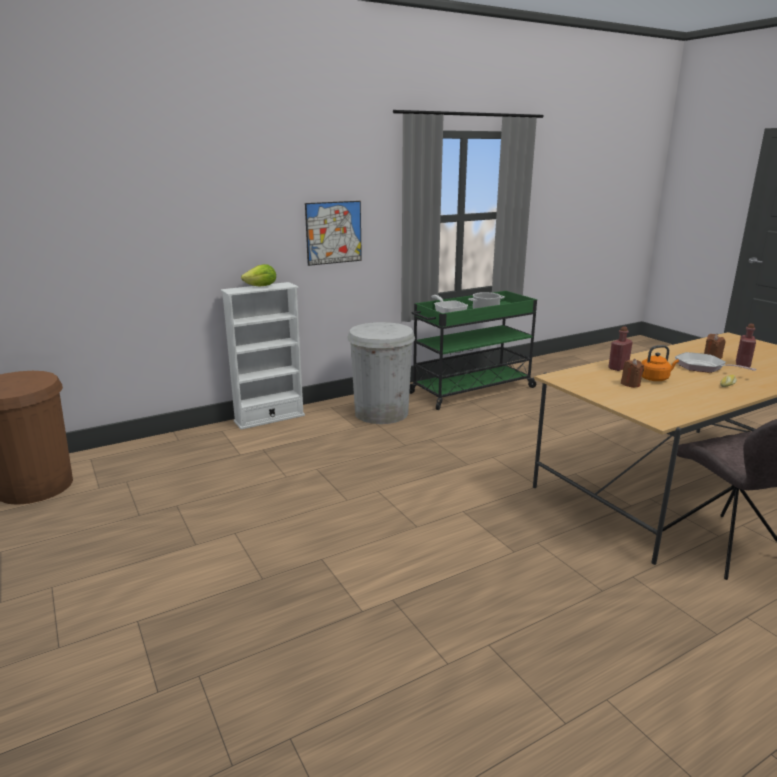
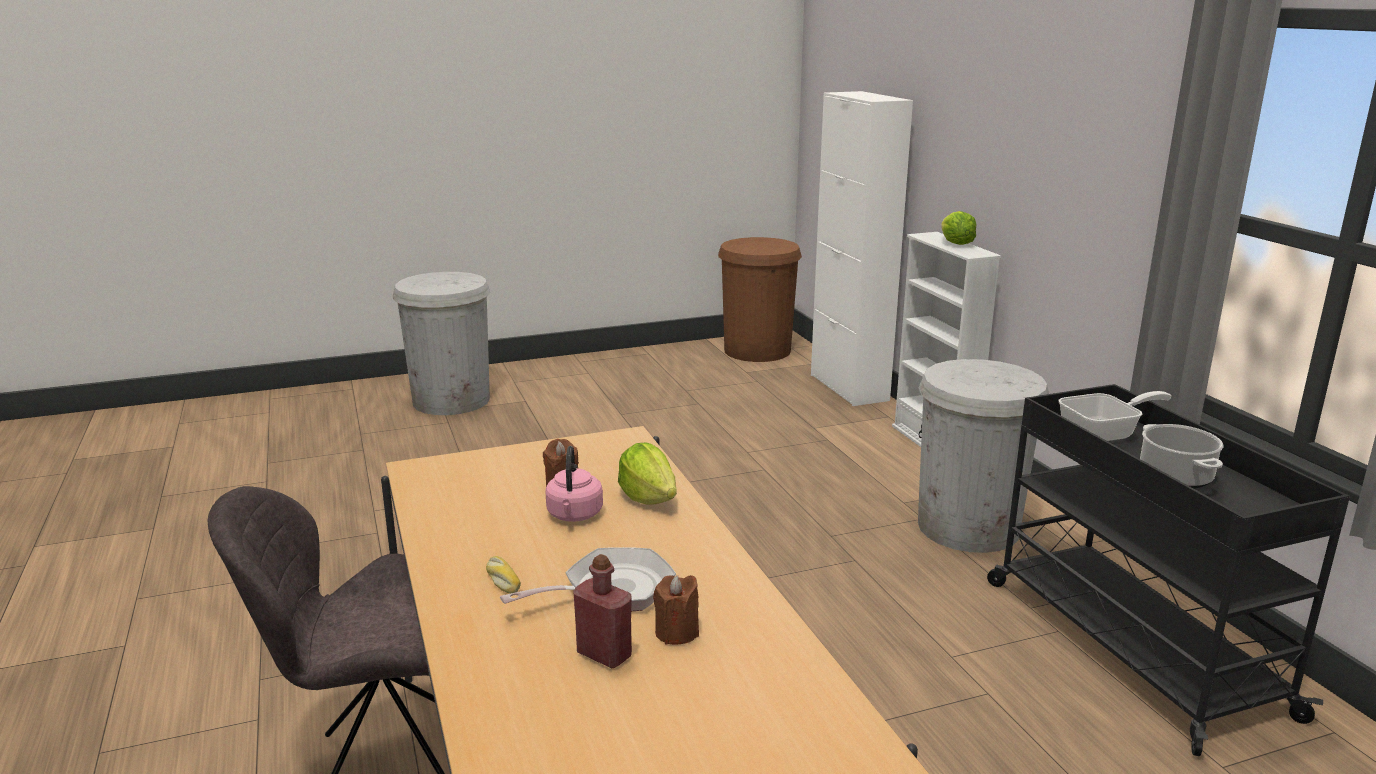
camera: 100 degrees right, 0 degrees up
picture [305,201,362,266] -> none
green cart [409,291,537,410] -> black cart [987,384,1350,756]
red bottle [608,326,632,371] -> lettuce [618,442,677,505]
orange kettle [641,345,679,381] -> pink kettle [545,446,603,522]
none -> white trash can [393,272,491,415]
none -> white cabinet [811,91,913,406]

